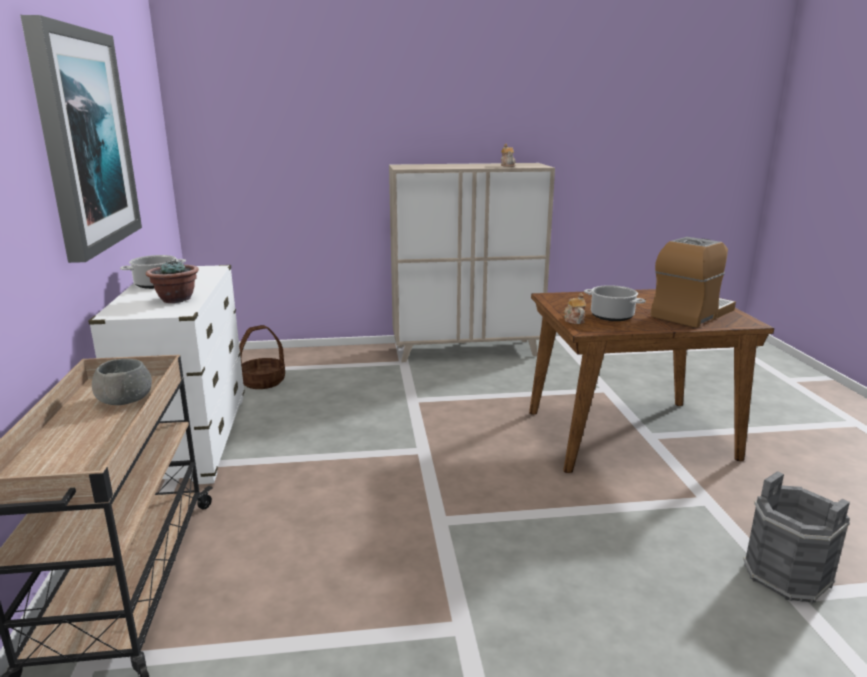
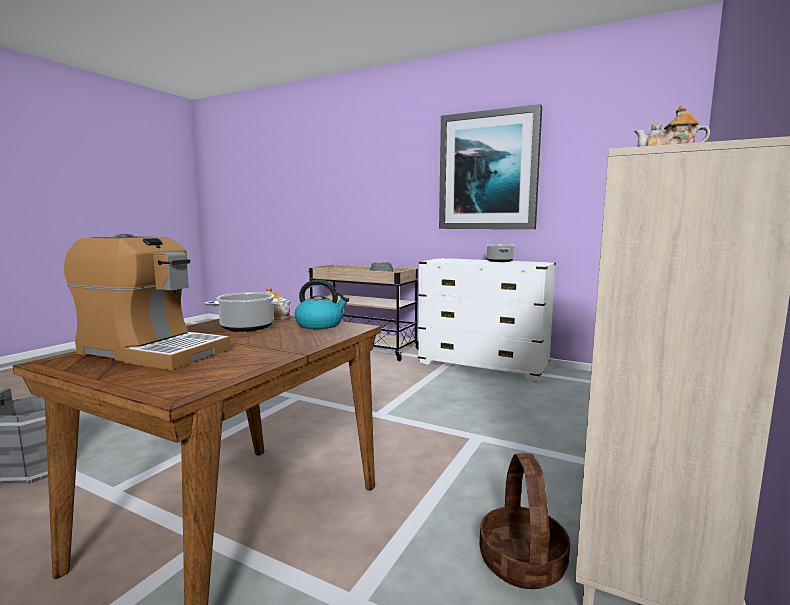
camera: 125 degrees right, 10 degrees down
potted plant [146,259,199,303] -> none
basket [239,325,285,389] -> basket moved to [480,453,570,589]
coffee machine [650,237,736,328] -> coffee machine turned 60 degrees counterclockwise [64,234,230,370]
none -> kettle [295,280,349,329]

